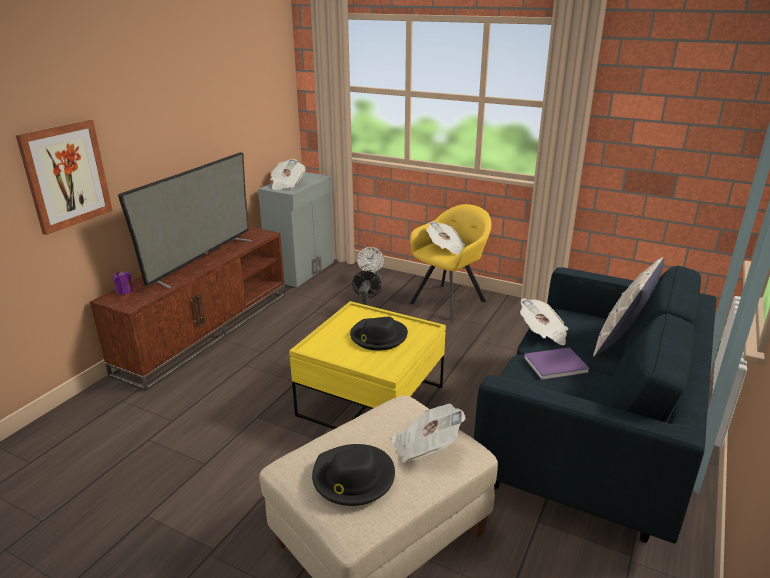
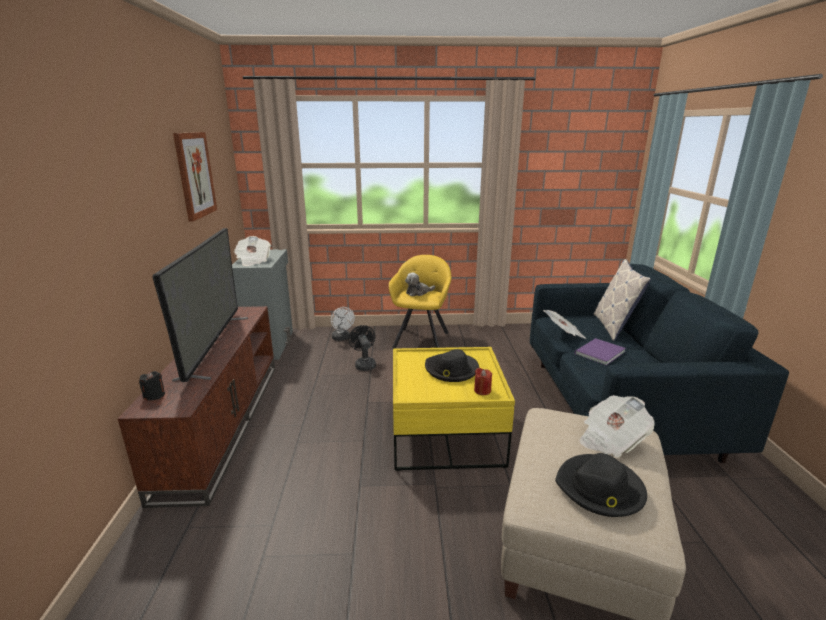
camera: 30 degrees left, 5 degrees down
picture [16,120,113,235] -> picture moved to [173,132,217,222]
purple candle [113,271,133,295] -> black candle [139,371,165,401]
newspaper [427,221,465,255] -> plush toy [405,273,435,296]
none -> red candle [474,368,492,395]

